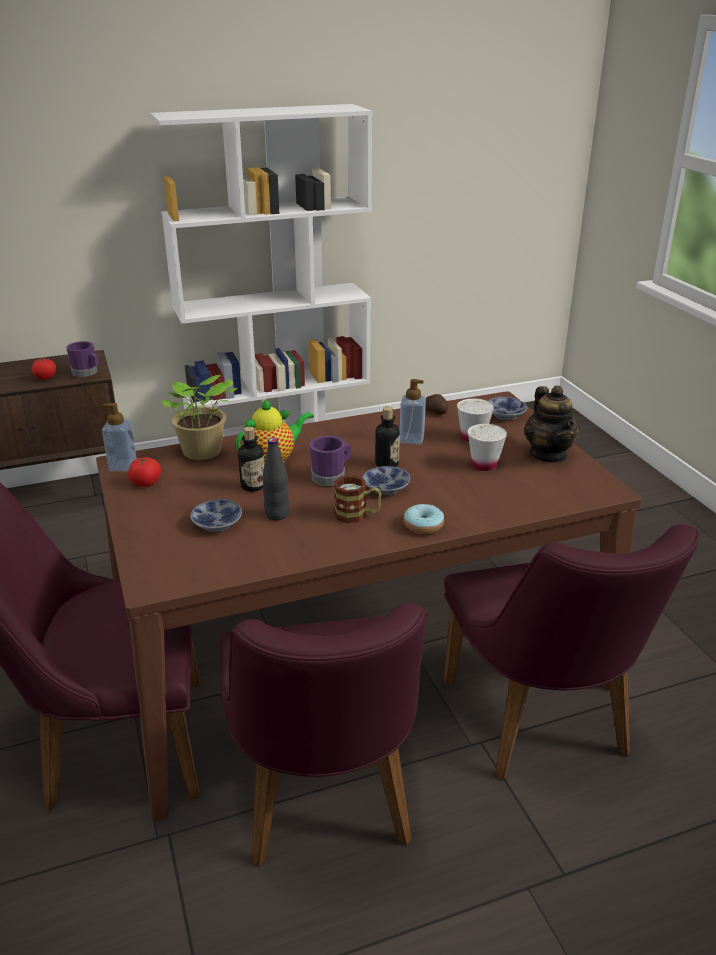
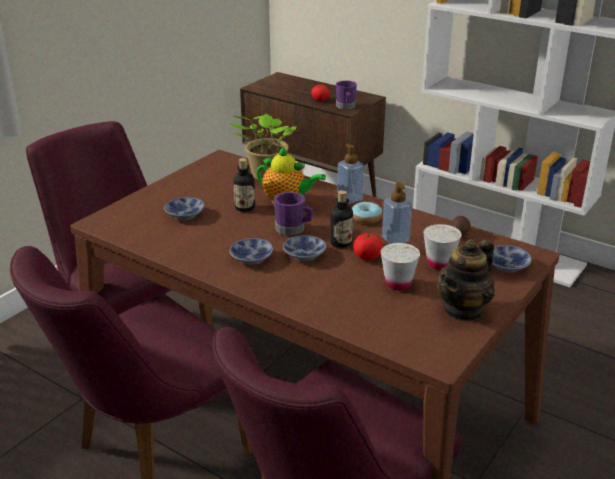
camera: 55 degrees right, 0 degrees up
soap dispenser [102,403,137,471] -> soap dispenser moved to [337,144,364,204]
tomato [128,457,161,487] -> tomato moved to [353,233,383,260]
black bottle [262,438,289,520] -> none
mug [334,475,381,523] -> bowl [230,238,273,265]
donut [404,504,444,534] -> donut moved to [352,202,382,224]

